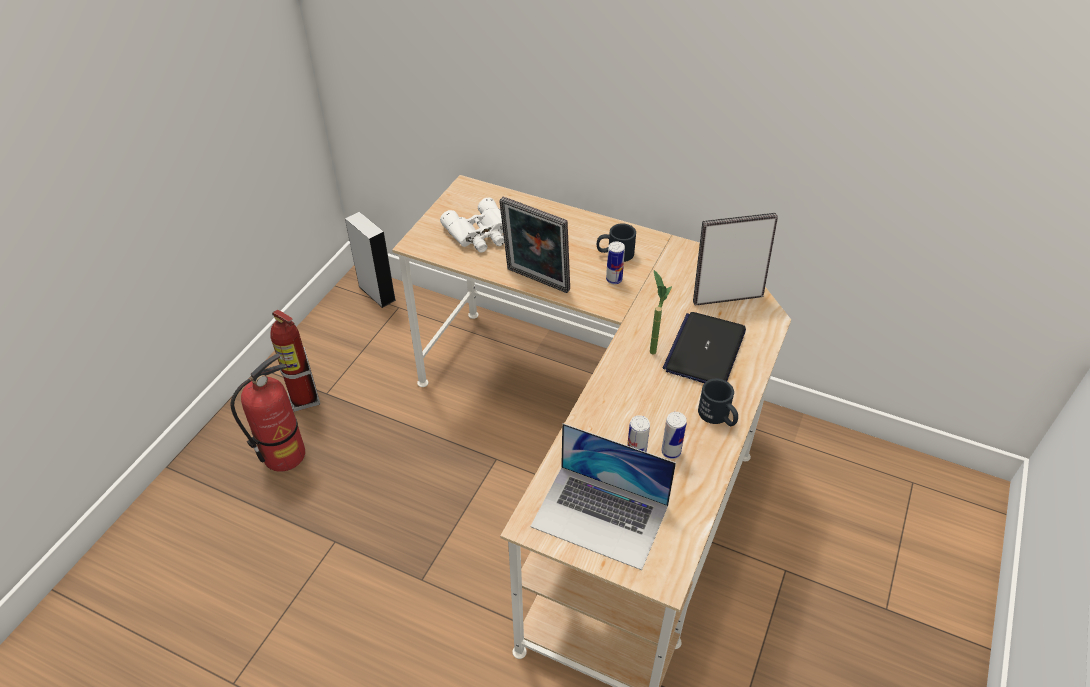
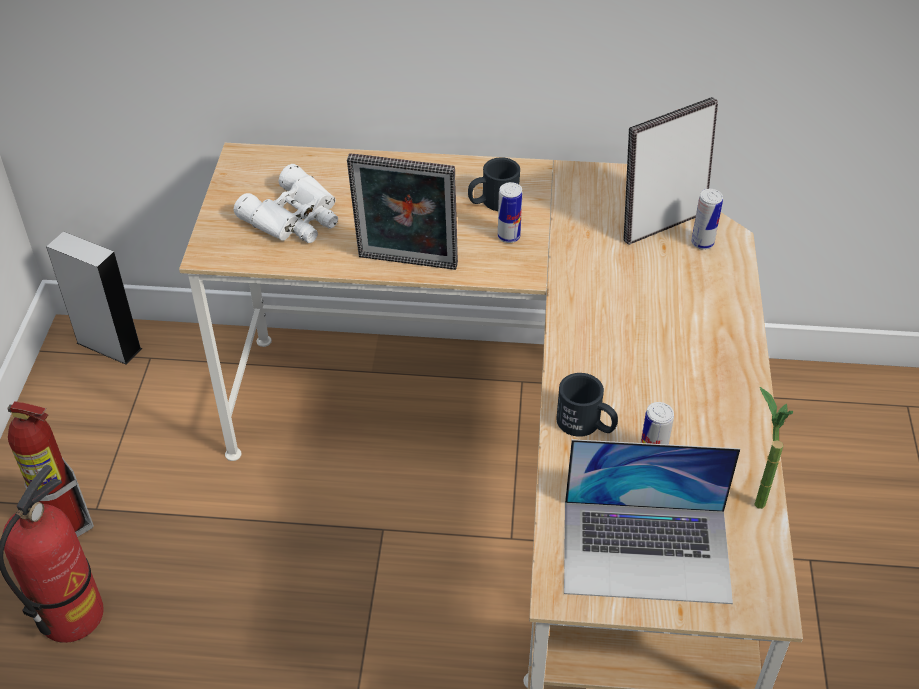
camera: 20 degrees left, 0 degrees up
potted plant [650,270,672,354] -> potted plant moved to [754,387,793,509]
can [661,412,687,459] -> can moved to [691,189,723,250]
laptop [663,312,746,383] -> none
black mug [698,379,738,426] -> black mug moved to [556,373,618,437]

